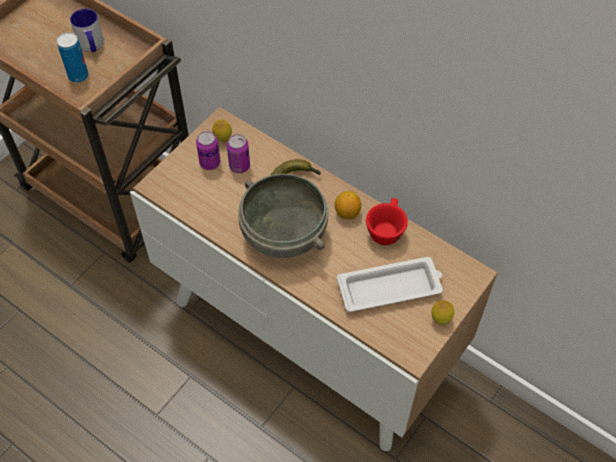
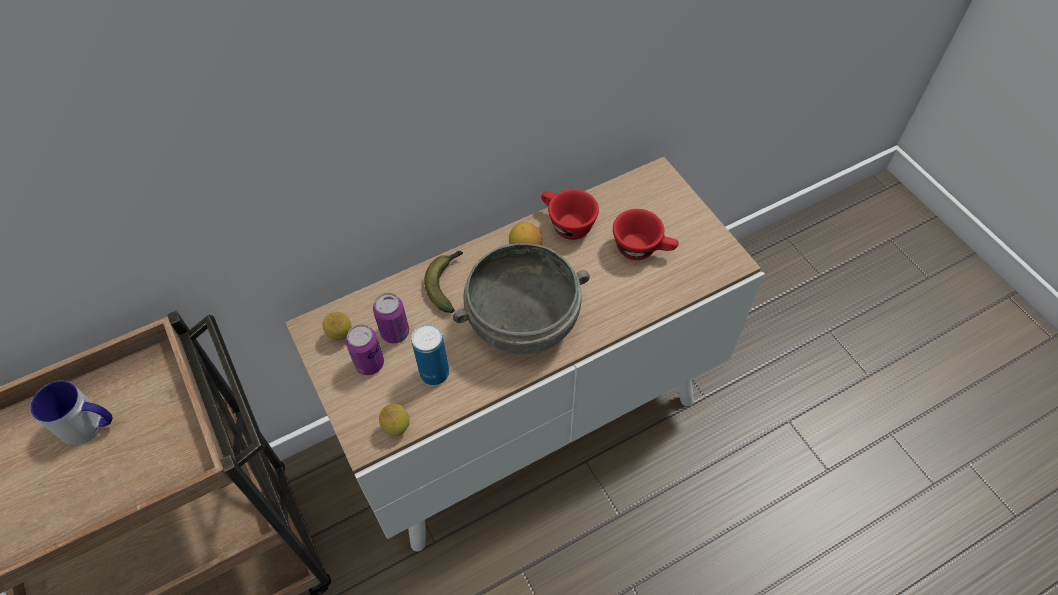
camera: 65 degrees left, 0 degrees up
can [57,32,89,83] -> can moved to [411,324,449,385]
white tray [337,257,443,312] -> red cup [613,209,679,260]
lemon [432,300,454,325] -> lemon moved to [379,403,409,436]

